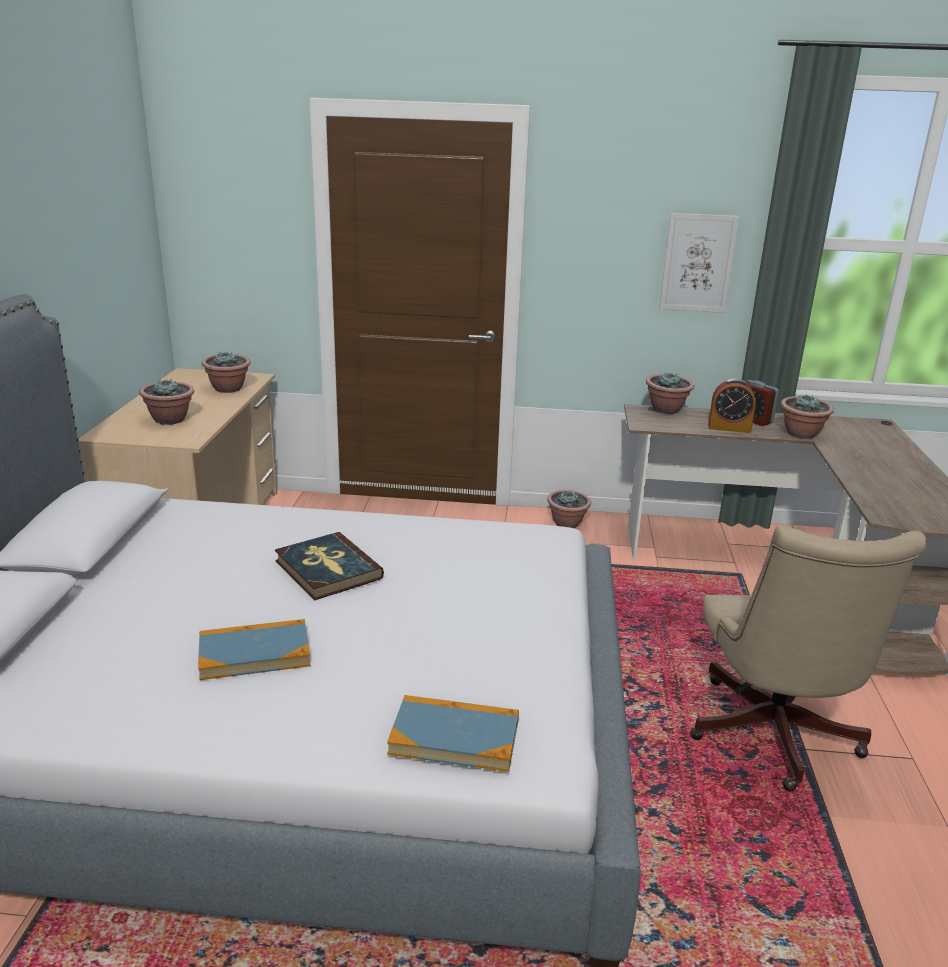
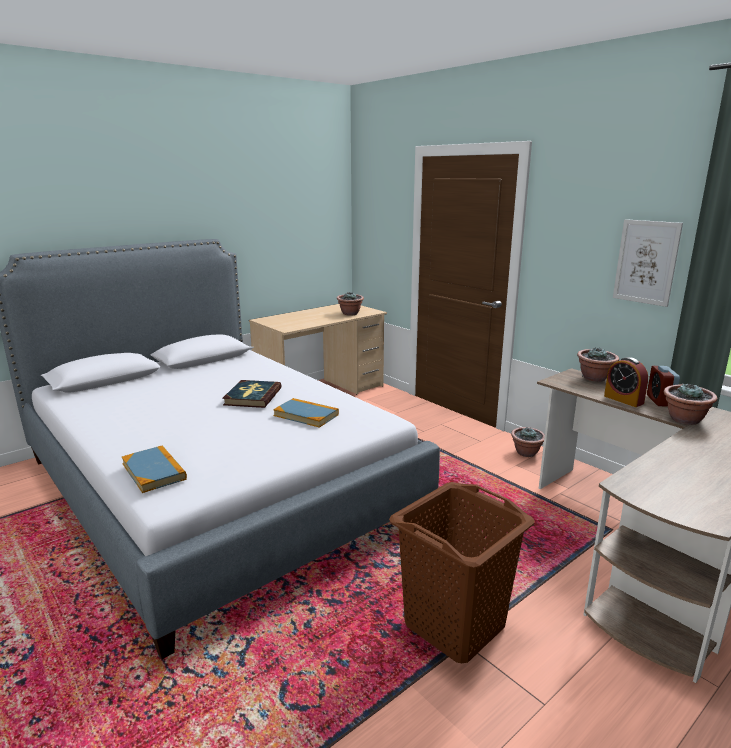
camera: 45 degrees right, 5 degrees down
potted plant [139,379,194,425] -> none
book [198,619,311,680] -> book moved to [273,398,339,428]
beige office chair [690,525,926,791] -> brown laundry basket [389,482,535,663]

